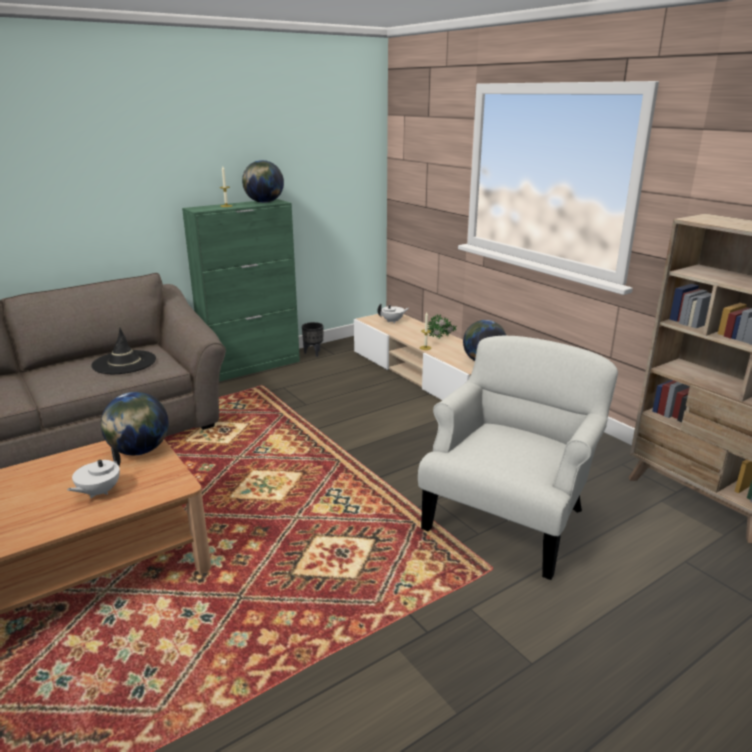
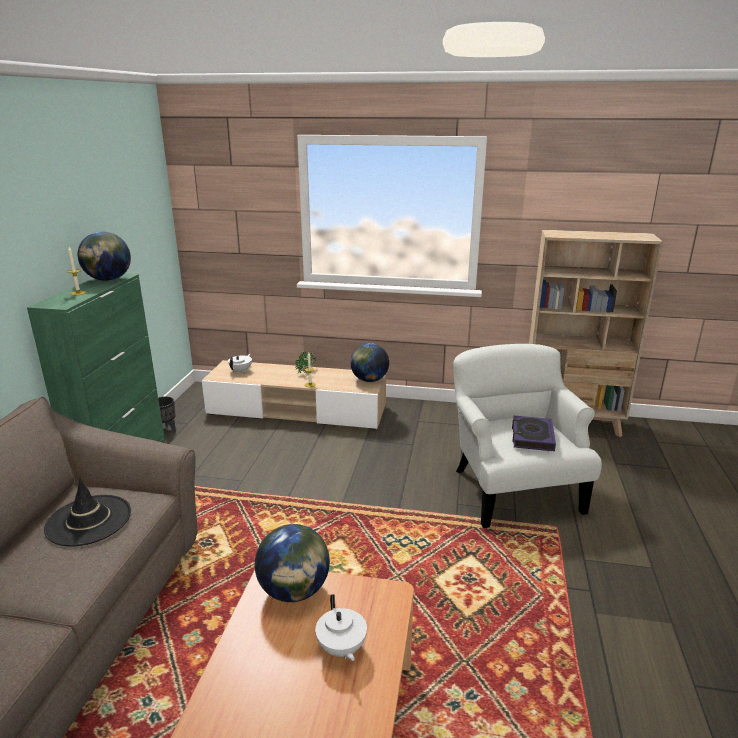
camera: 45 degrees left, 0 degrees up
none -> book [512,416,556,452]

